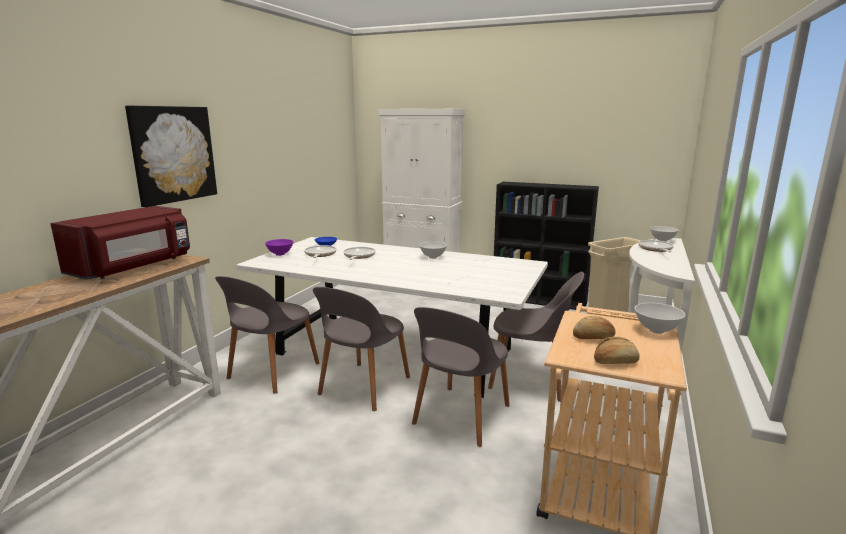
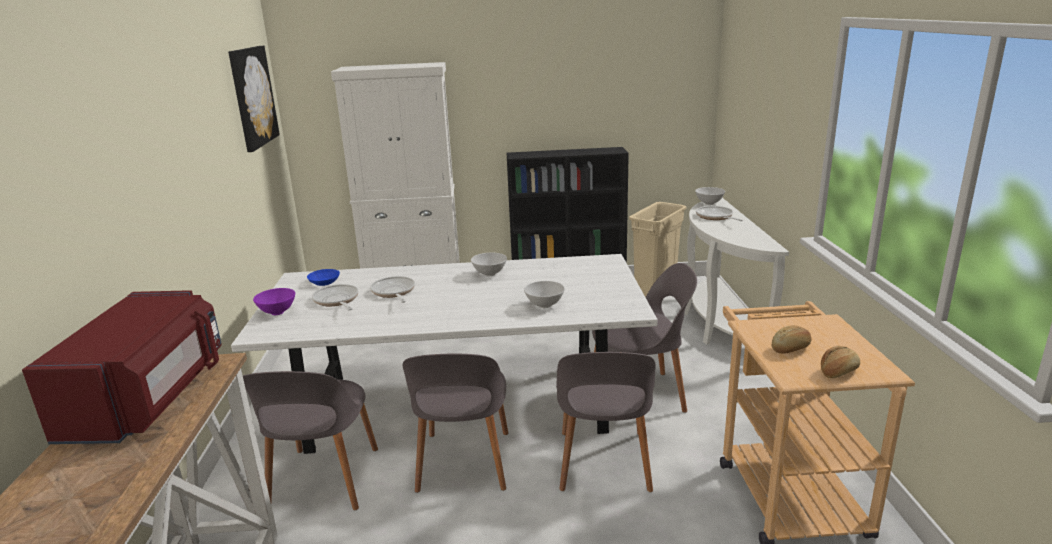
camera: 25 degrees left, 5 degrees up
picture [125,105,217,207] -> picture moved to [228,46,280,152]
white bowl [635,303,685,334] -> white bowl moved to [524,281,565,308]

